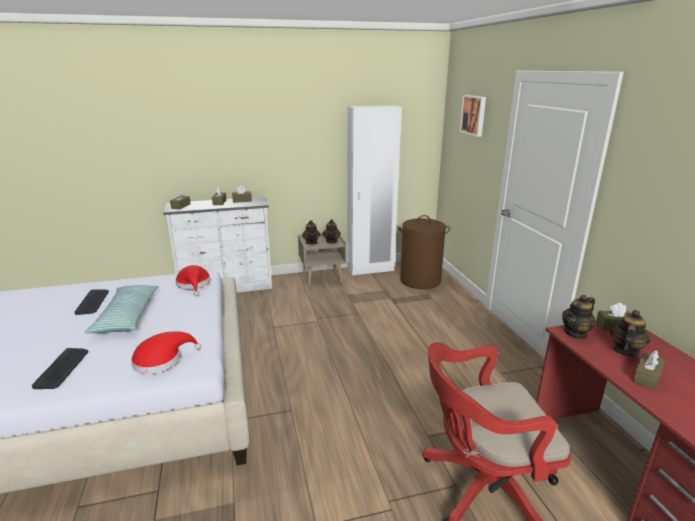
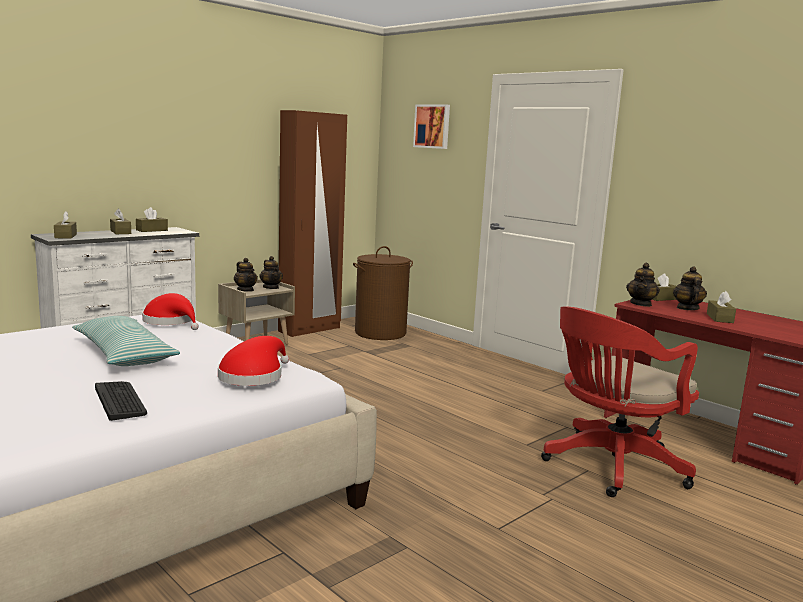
camera: 30 degrees left, 10 degrees down
keyboard [75,289,109,315] -> none
white wardrobe [348,105,402,276] -> brown wardrobe [278,110,347,337]

